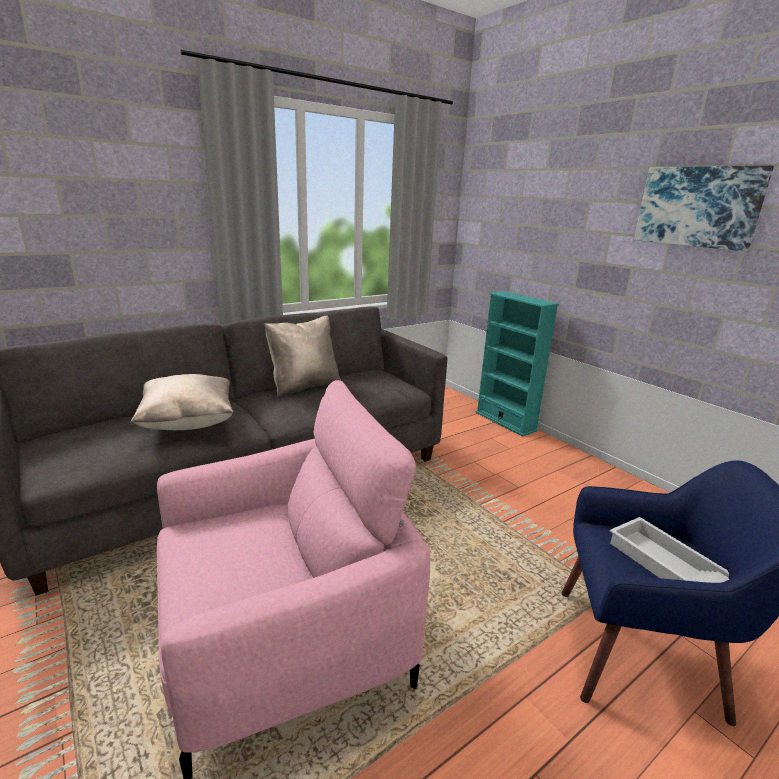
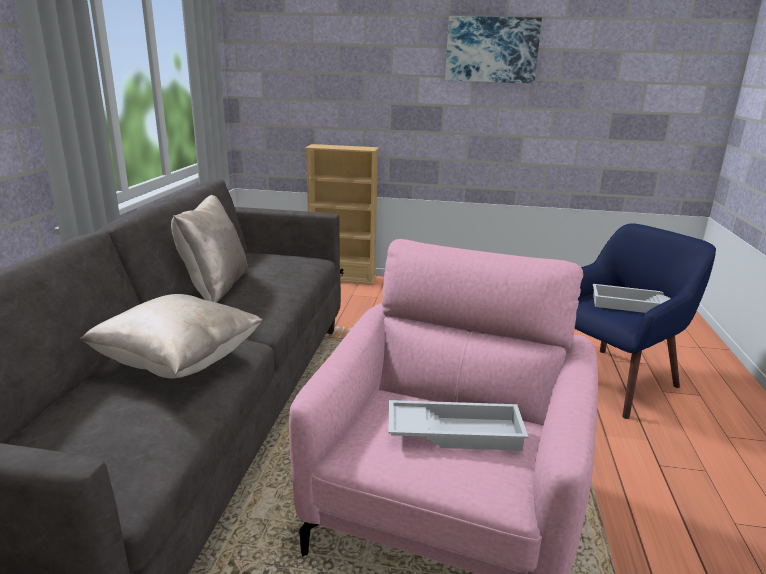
camera: 45 degrees left, 0 degrees up
turquoise bookcase [475,291,559,436] -> beige bookcase [305,144,379,285]
none -> white tray [388,400,528,451]

